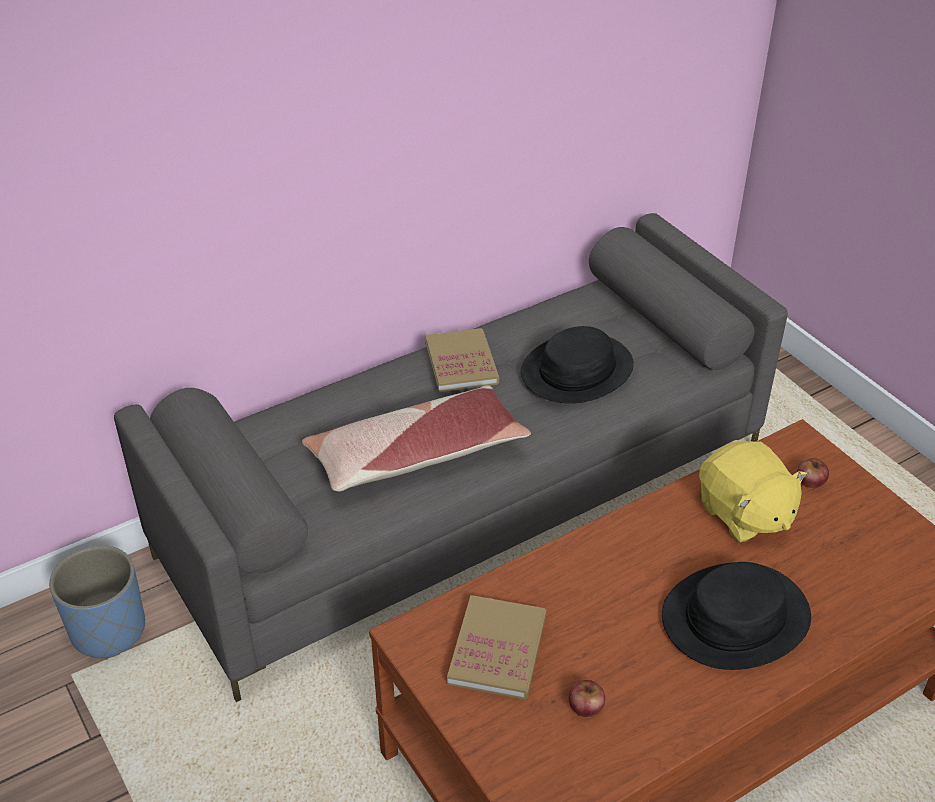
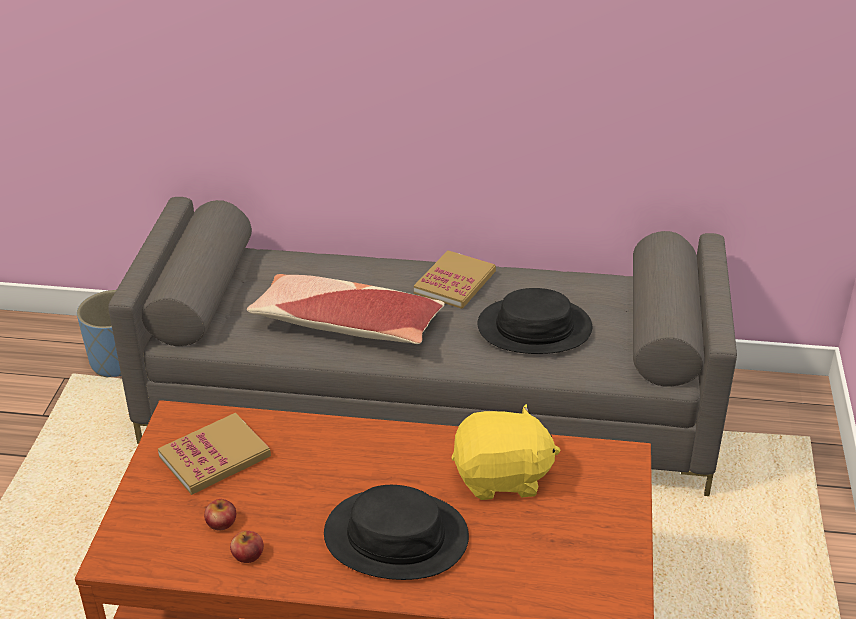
camera: 40 degrees right, 5 degrees down
yellow plush toy [699,441,807,543] -> yellow plush toy turned 105 degrees counterclockwise [451,404,561,500]
apple [797,458,829,488] -> apple moved to [230,531,264,563]

